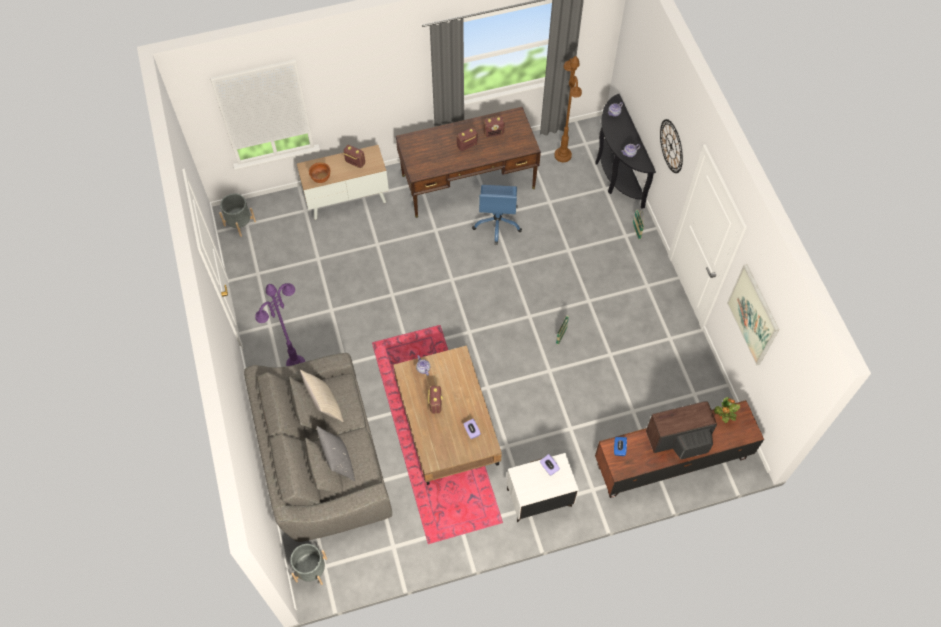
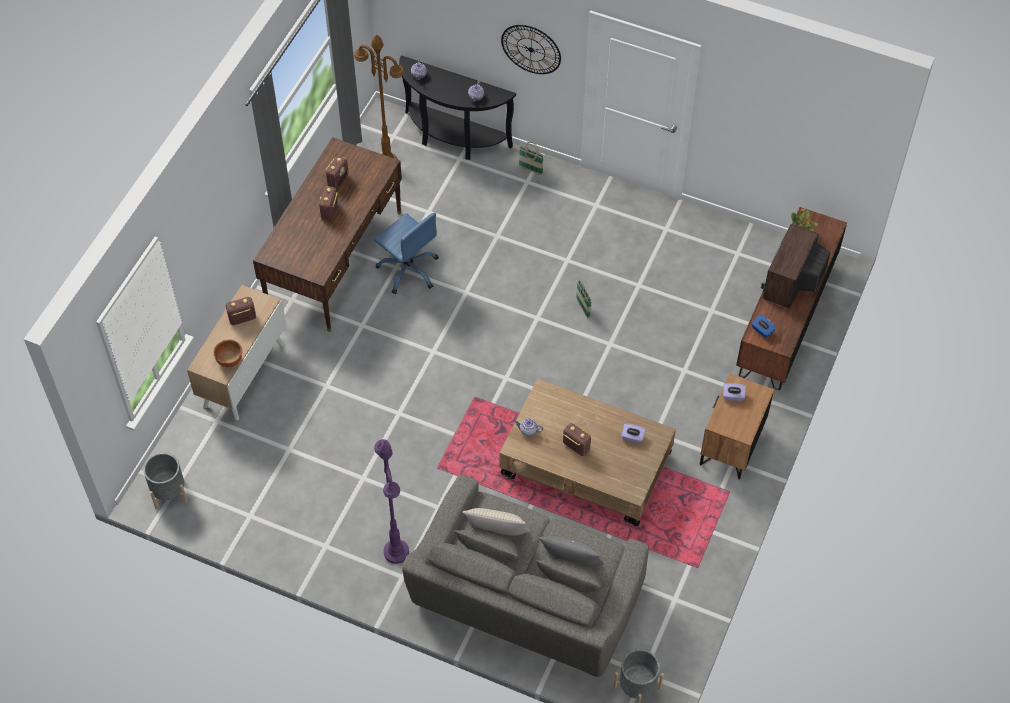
camera: 50 degrees left, 5 degrees down
white nightstand [507,453,579,522] -> brown nightstand [700,374,774,479]
picture [727,264,779,365] -> none

